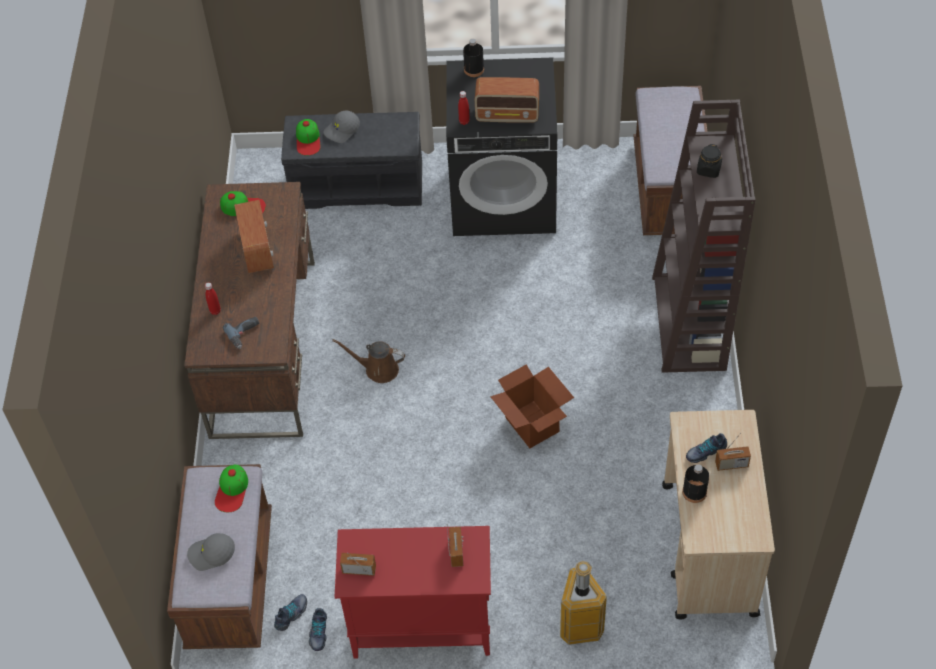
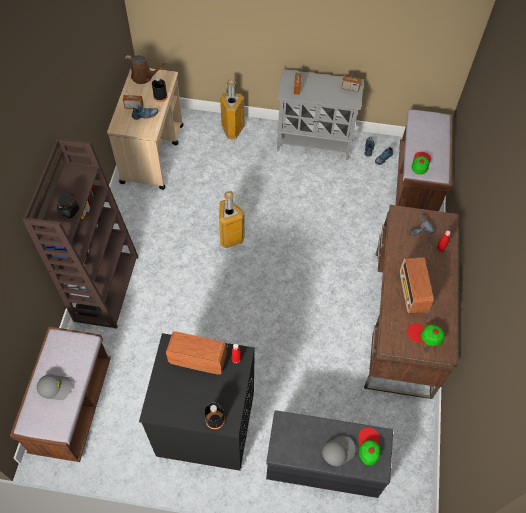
camera: 175 degrees left, 5 degrees up
grey cap [187,533,235,571] -> grey cap moved to [37,374,72,400]
brown watering can [332,339,405,383] -> brown watering can moved to [124,55,167,84]
red cabinet [335,526,491,659] -> grey cabinet [277,69,364,160]
cardboard box [490,364,574,448] -> trash can [219,191,244,248]

